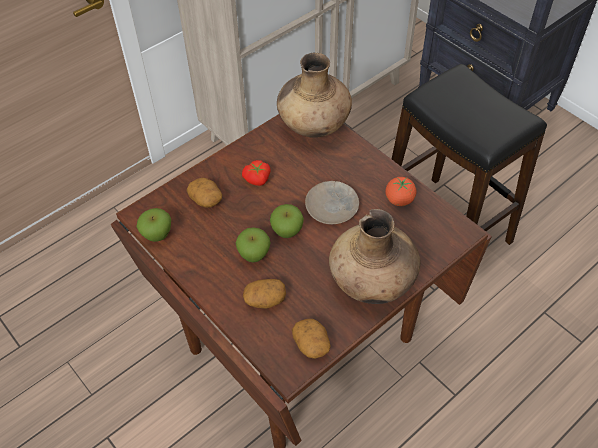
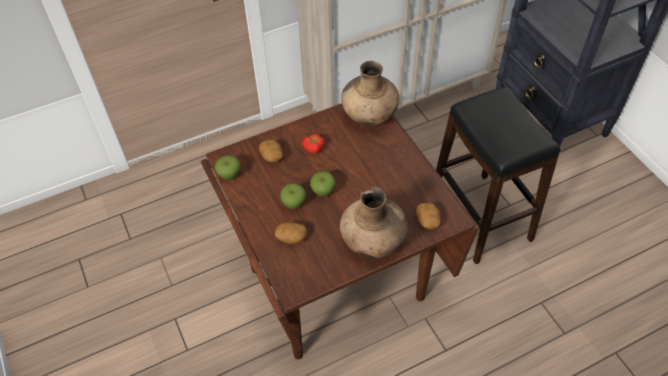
camera: 15 degrees right, 0 degrees up
potato [292,319,331,359] -> potato moved to [416,202,441,229]
beige plate [305,181,359,224] -> none
tomato [385,177,416,206] -> none

